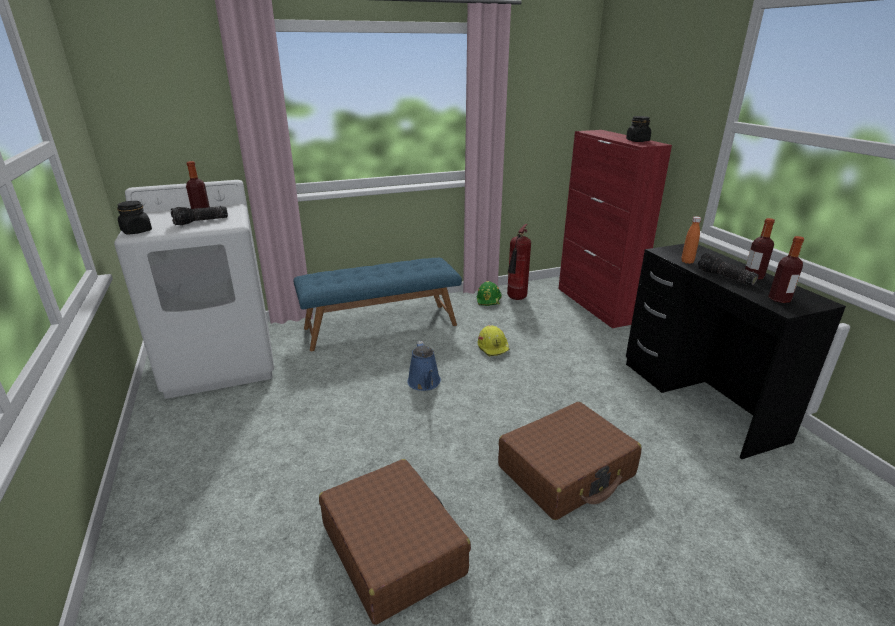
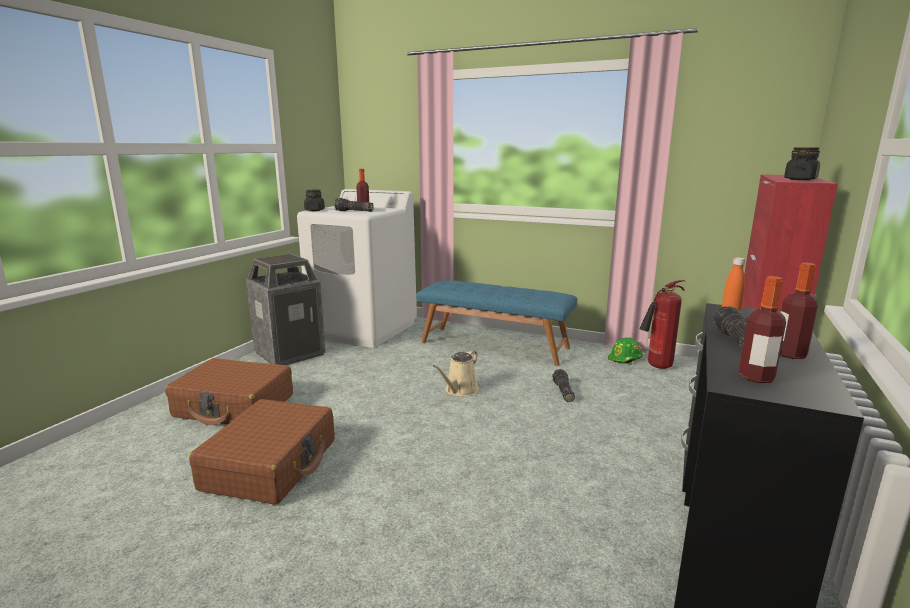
camera: 45 degrees right, 10 degrees down
blue watering can [407,341,441,391] -> beige watering can [433,350,479,397]
yellow hard hat [478,325,510,356] -> flashlight [552,369,575,402]
brown suitcase [498,402,642,520] -> brown suitcase moved to [165,358,293,426]
none -> trash can [246,254,325,365]

